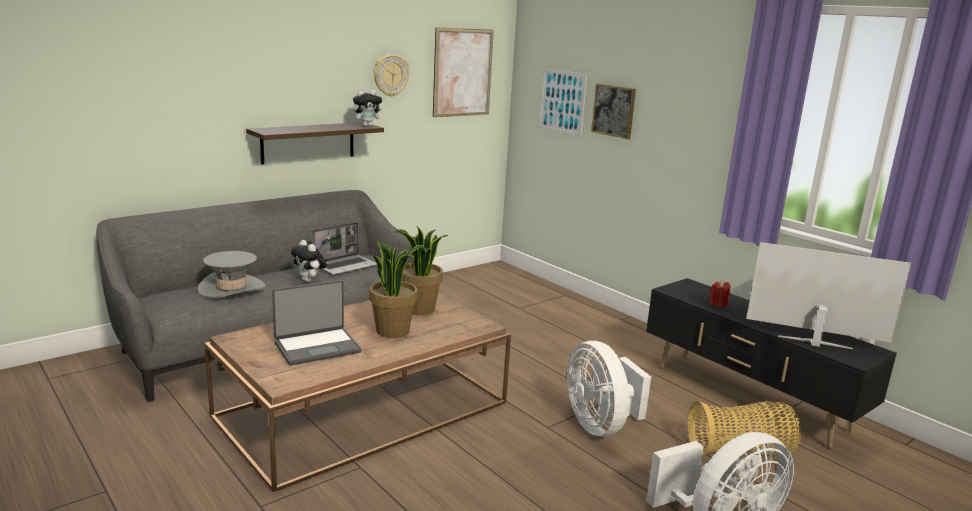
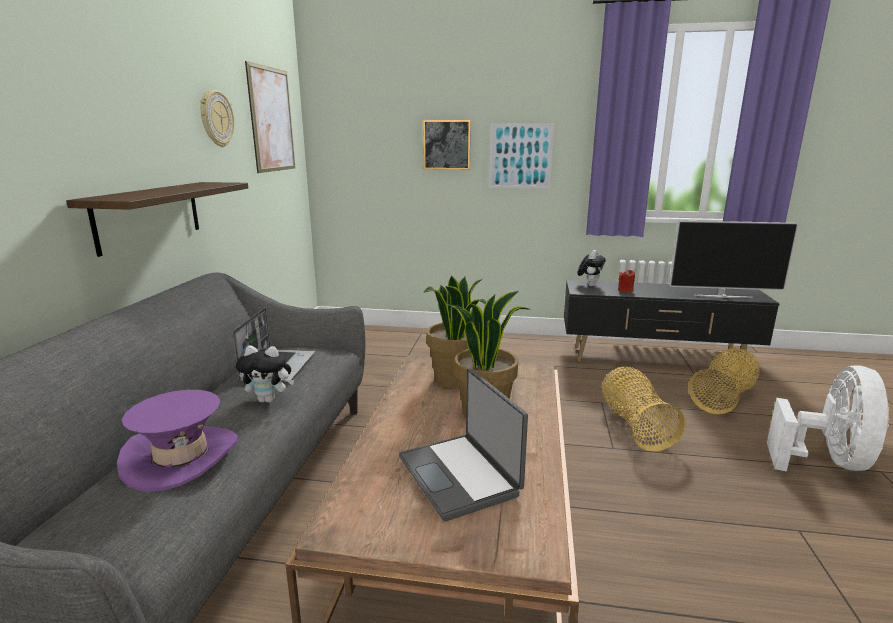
camera: 40 degrees left, 0 degrees up
grey hat [197,251,266,298] -> purple hat [117,390,239,492]
laptop [272,280,362,366] -> laptop turned 135 degrees clockwise [399,369,528,521]
plush toy [352,90,385,127] -> plush toy moved to [577,250,606,286]
picture [539,68,587,136] -> picture moved to [489,123,554,189]
white fan [567,341,651,437] -> basket [602,366,685,451]
television [746,242,911,349] -> television turned 150 degrees counterclockwise [669,221,799,298]

